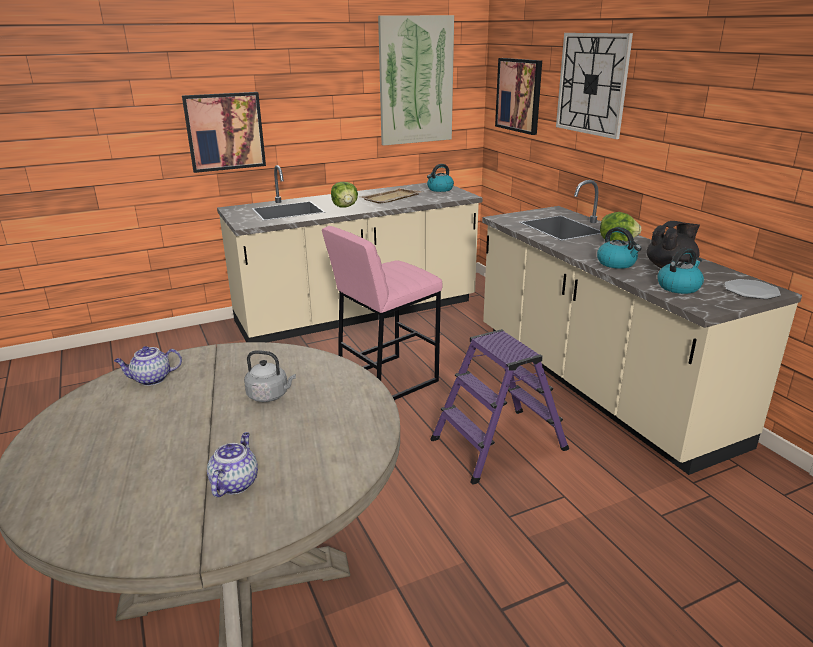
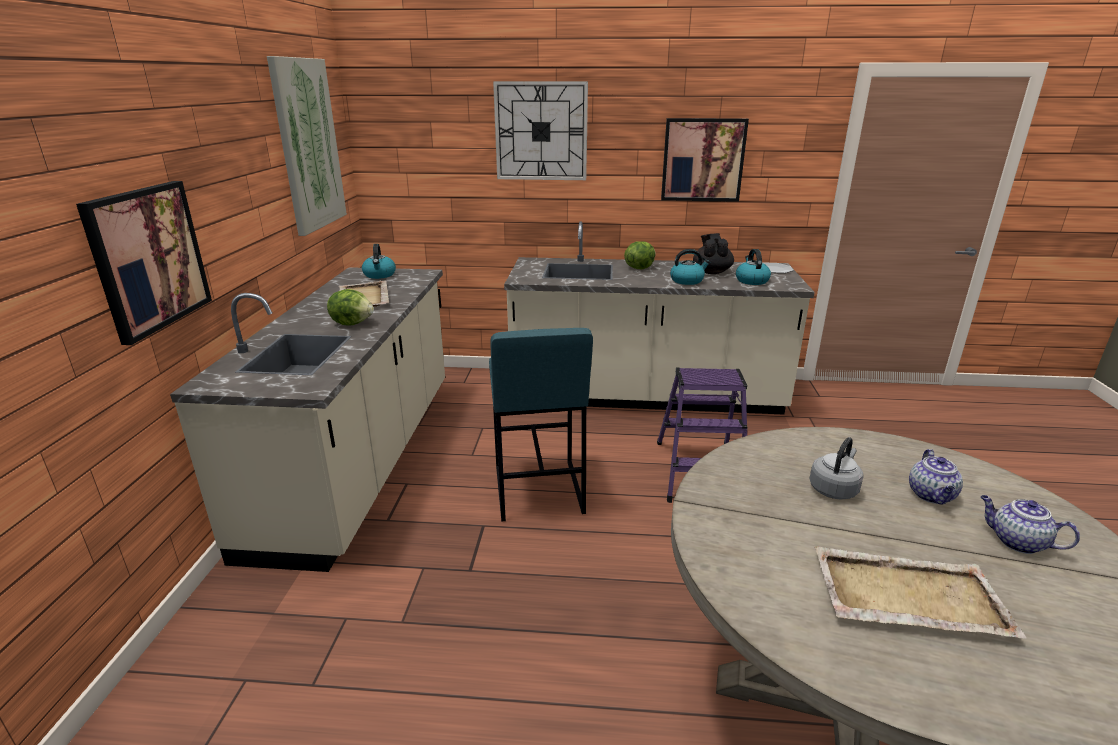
camera: 60 degrees left, 0 degrees up
teapot [114,346,182,386] -> teapot moved to [909,449,963,505]
pink stool [322,226,443,400] -> turquoise stool [489,328,593,521]
picture [495,58,542,135] -> picture moved to [661,118,749,202]
none -> beige tray [815,546,1027,639]

